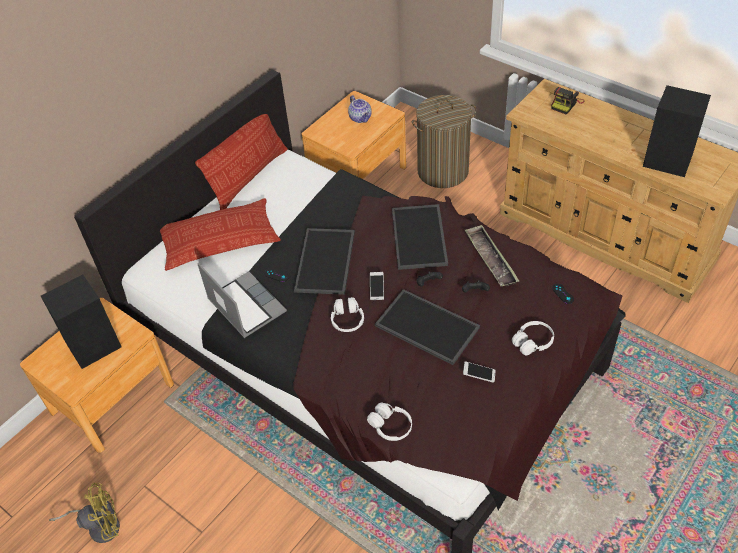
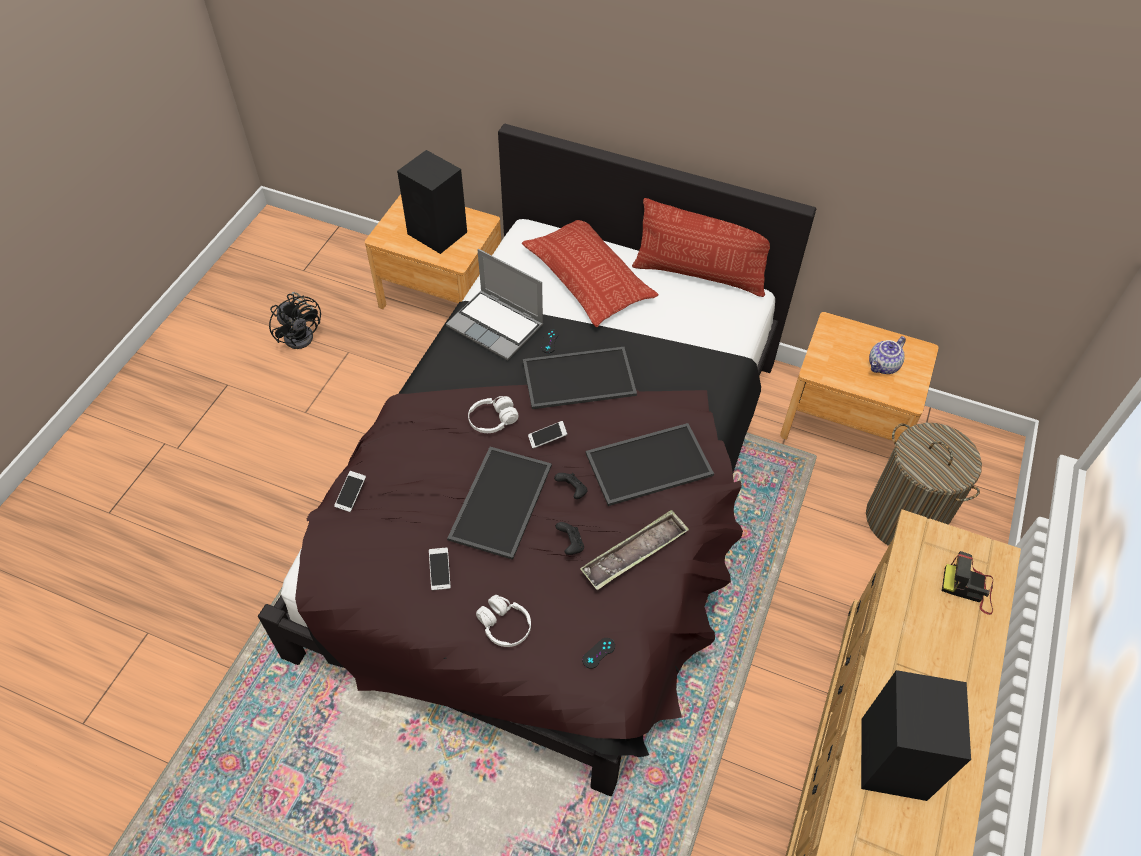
camera: 70 degrees right, 5 degrees up
yellow fan [49,483,120,543] -> black fan [269,292,321,349]
laptop [197,263,287,338] -> laptop turned 90 degrees clockwise [446,249,543,360]
white headphones [367,402,412,441] -> phone [334,471,366,512]

